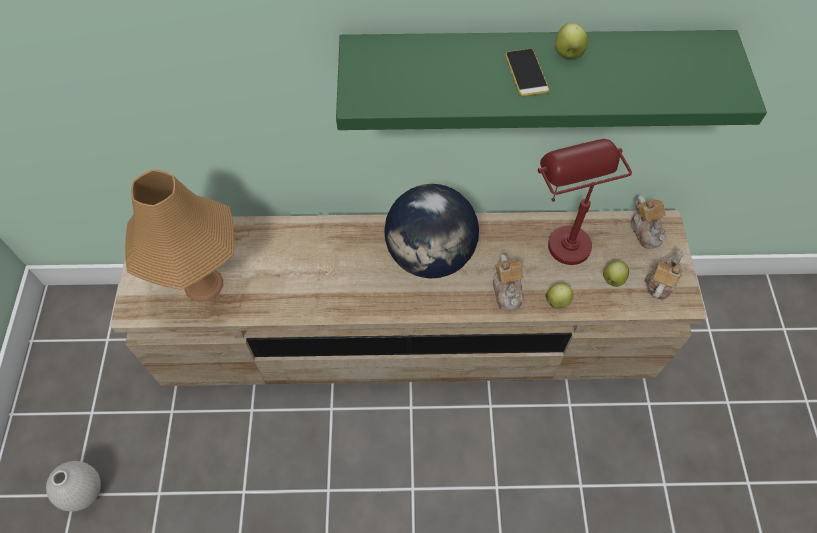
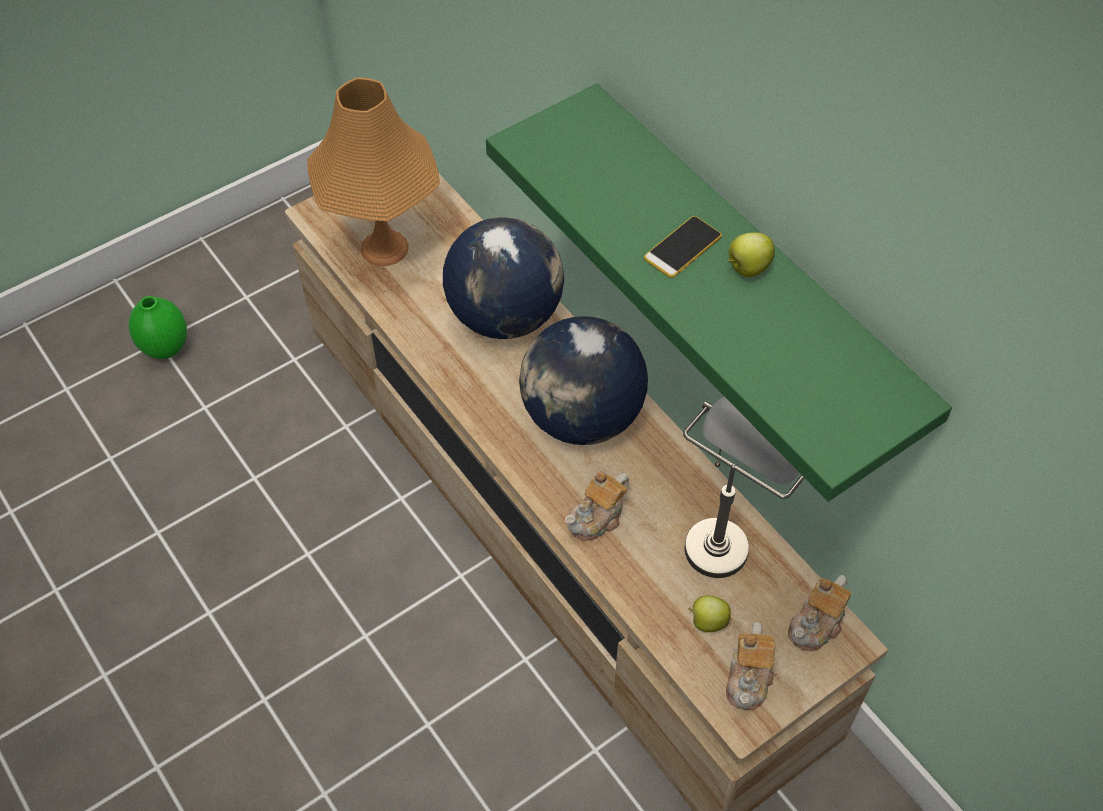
camera: 55 degrees right, 5 degrees down
white vase [46,461,101,512] -> green vase [129,296,187,359]
red table lamp [538,139,632,265] -> grey table lamp [683,397,804,578]
apple [546,283,573,309] -> none
teapot [644,249,684,300] -> teapot turned 105 degrees clockwise [726,622,775,710]
none -> globe [443,217,564,339]

